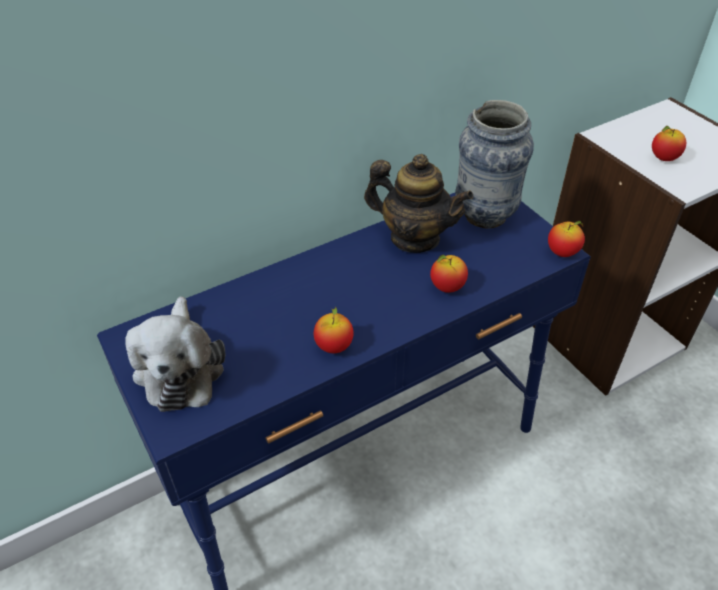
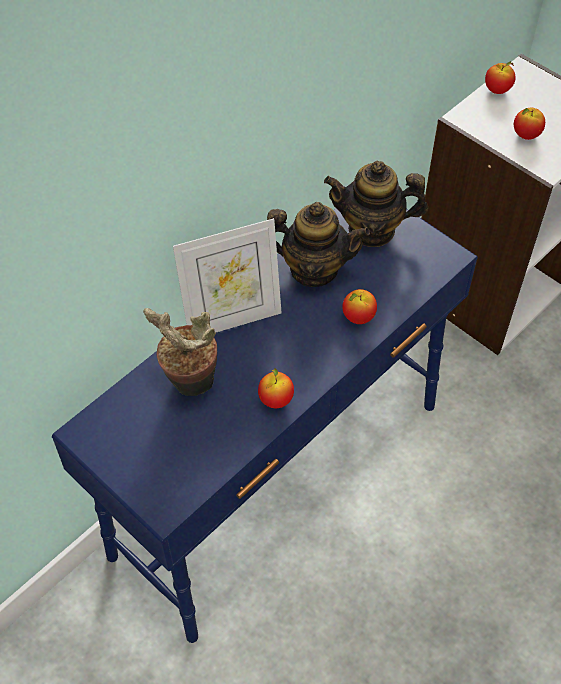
camera: 15 degrees left, 10 degrees up
plush toy [125,297,225,412] -> none
vase [455,100,534,229] -> teapot [324,161,428,247]
apple [548,221,585,257] -> apple moved to [485,61,516,94]
none -> potted plant [143,308,217,396]
none -> picture frame [173,218,282,332]

